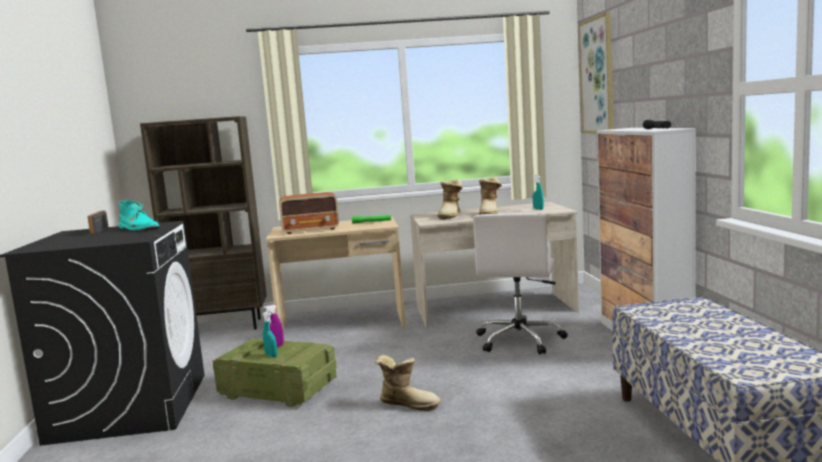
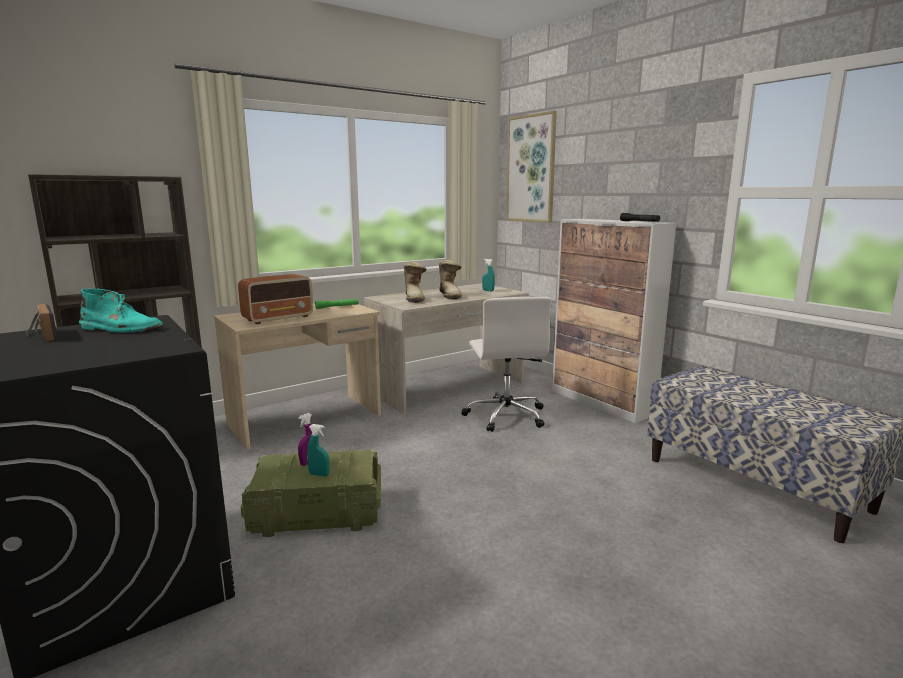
camera: 30 degrees left, 5 degrees up
boot [375,355,441,411] -> none

